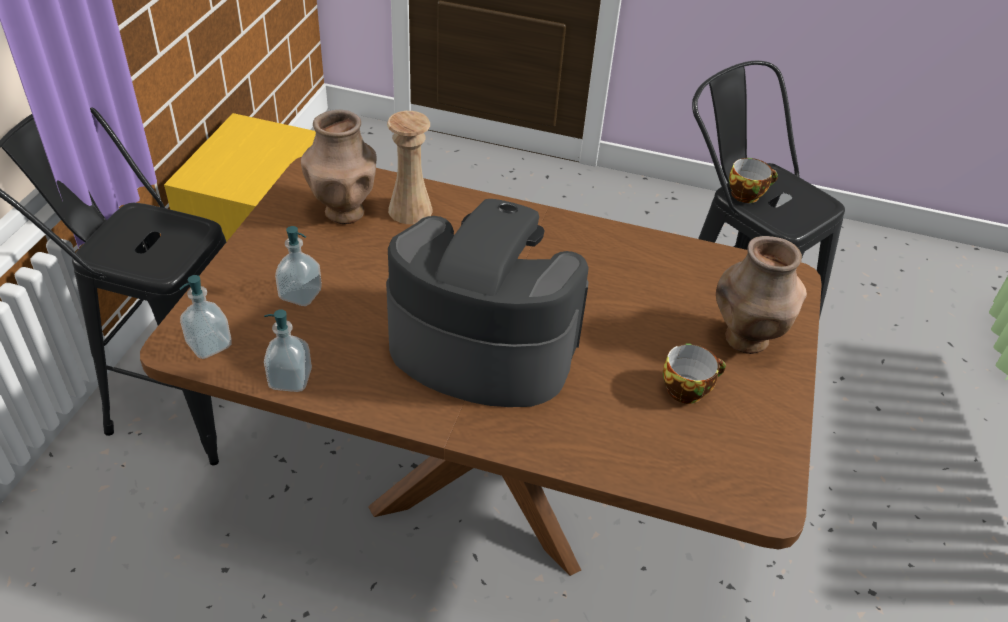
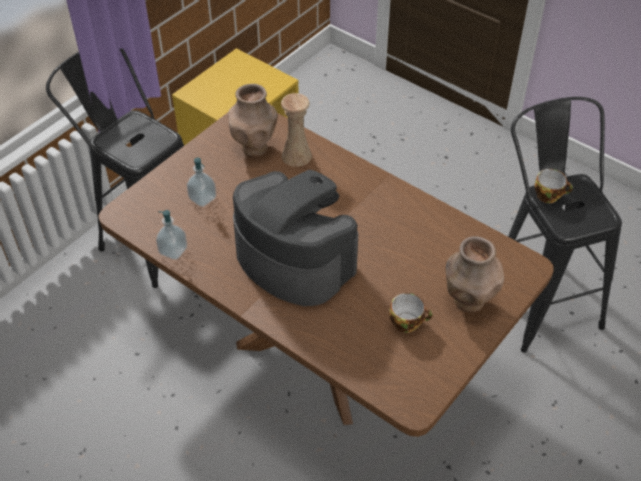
camera: 25 degrees right, 5 degrees up
soap dispenser [179,275,232,359] -> none

